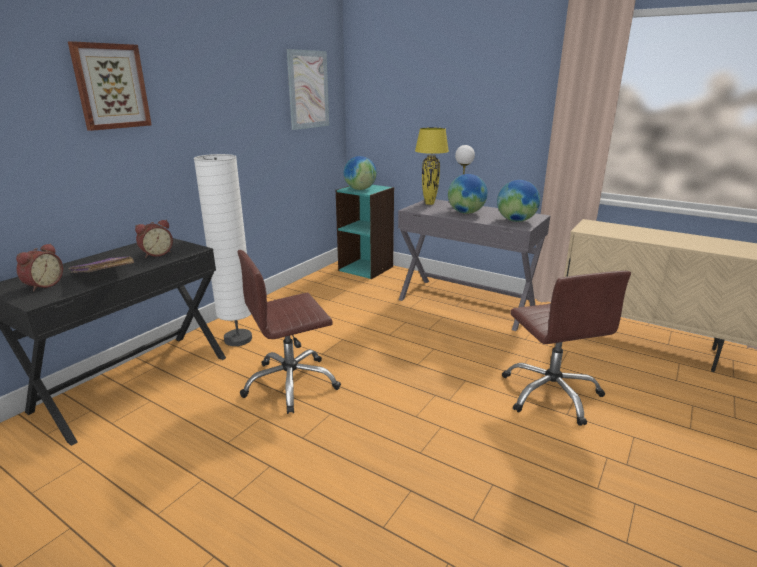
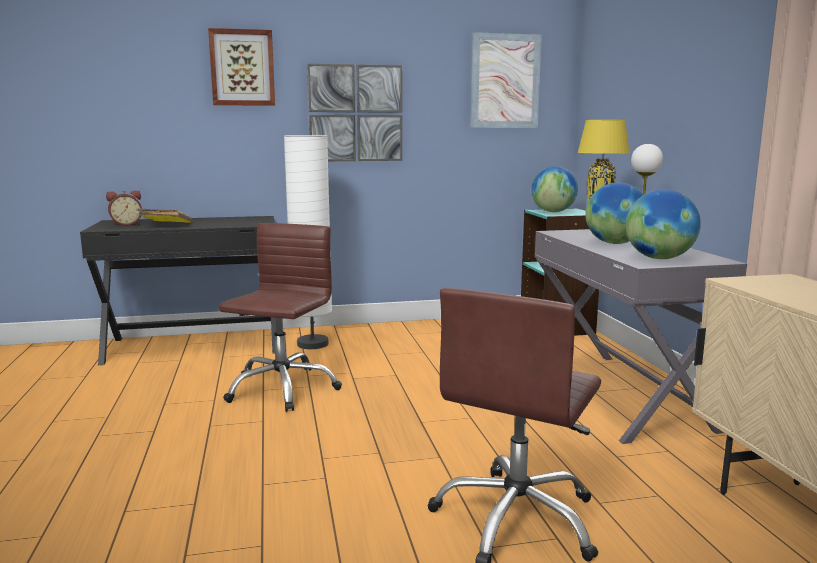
camera: 45 degrees right, 10 degrees down
purple book [68,257,134,273] -> yellow book [137,208,192,223]
alarm clock [135,220,173,258] -> none
brown office chair [237,250,341,414] -> brown office chair turned 90 degrees clockwise [219,223,342,412]
none -> picture [307,63,402,161]

